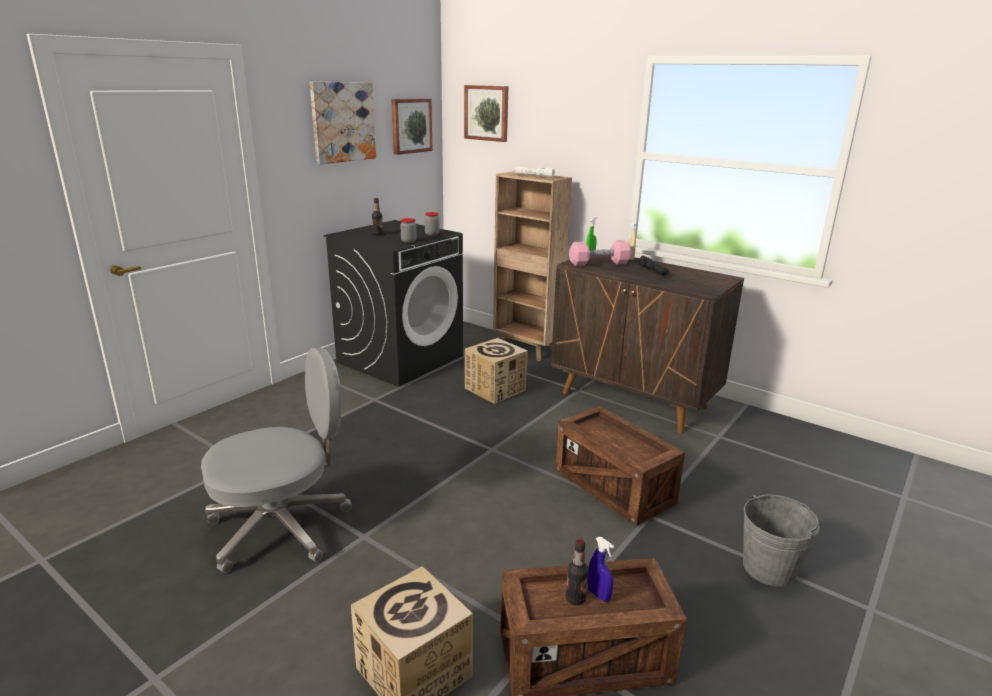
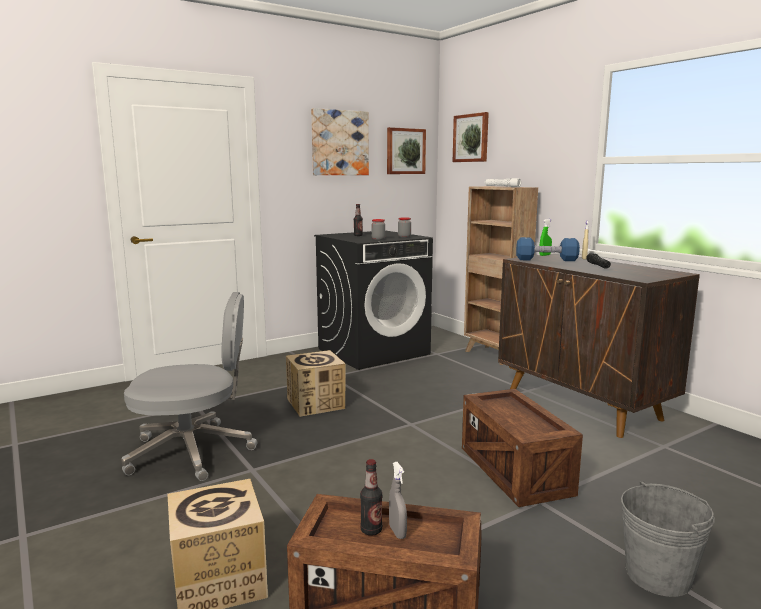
camera: 20 degrees right, 10 degrees down
cardboard box [465,338,528,404] -> cardboard box moved to [286,350,346,417]
pink dumbbell [569,240,631,266] -> blue dumbbell [516,237,580,261]
blue spray bottle [587,537,614,602] -> grey spray bottle [389,462,407,539]

